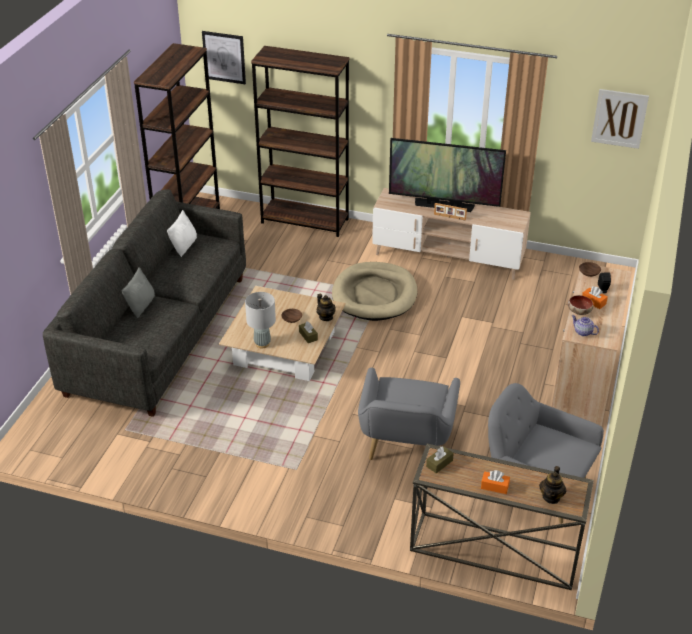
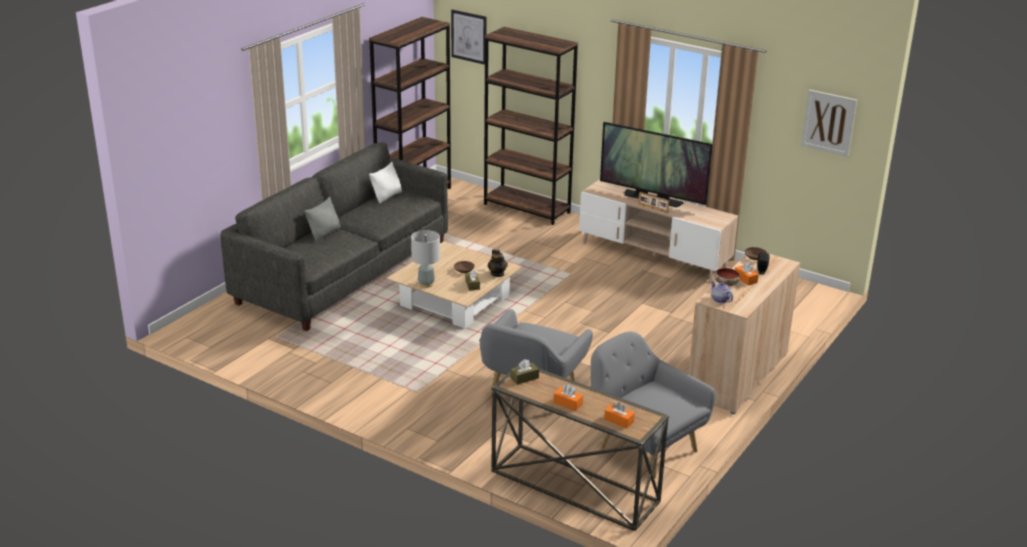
camera: 15 degrees right, 10 degrees down
beige dog bed [332,262,417,321] -> none
teapot [539,466,566,504] -> orange tissue box [604,402,635,429]

